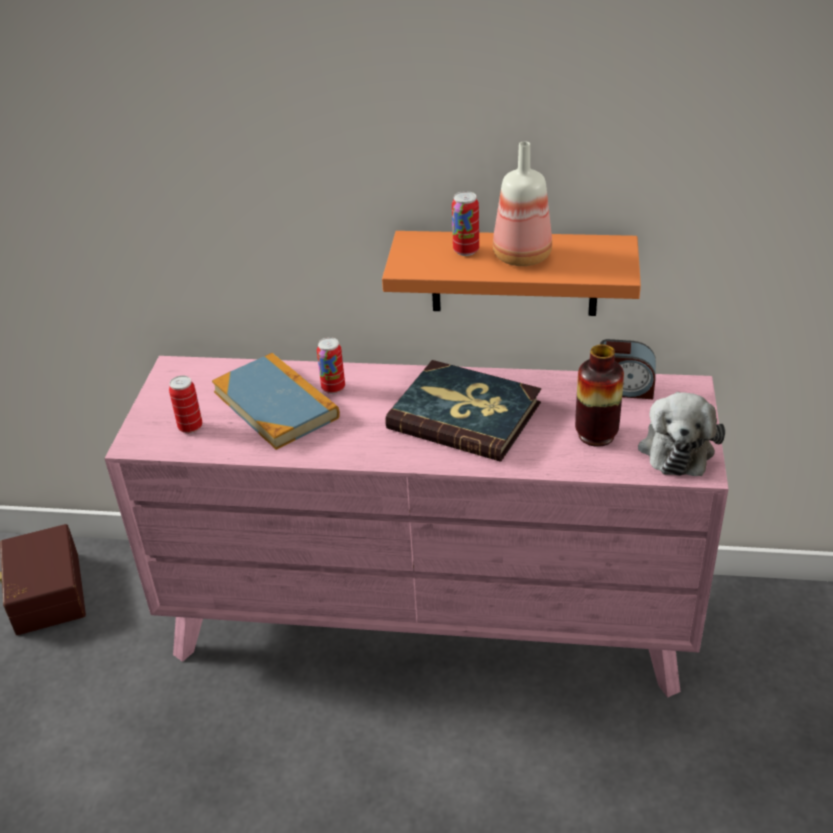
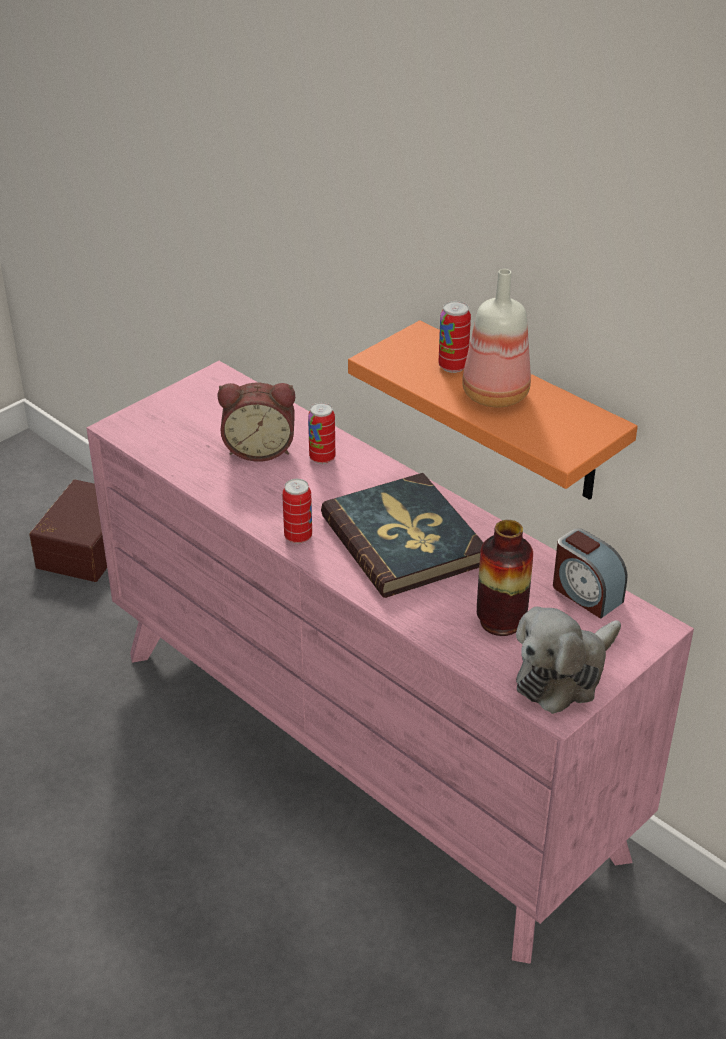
camera: 35 degrees right, 0 degrees up
can [169,376,202,433] -> can moved to [282,479,312,544]
book [212,353,340,450] -> alarm clock [218,383,295,462]

